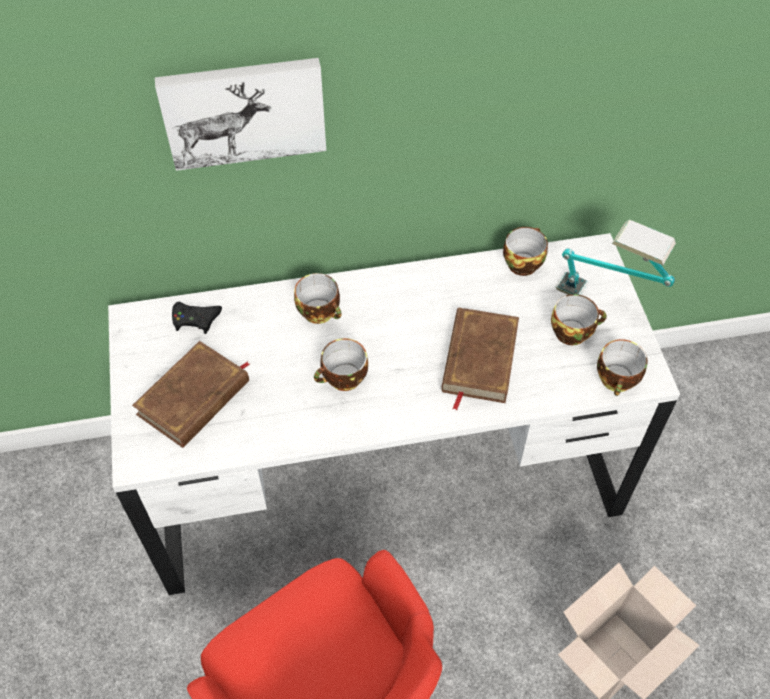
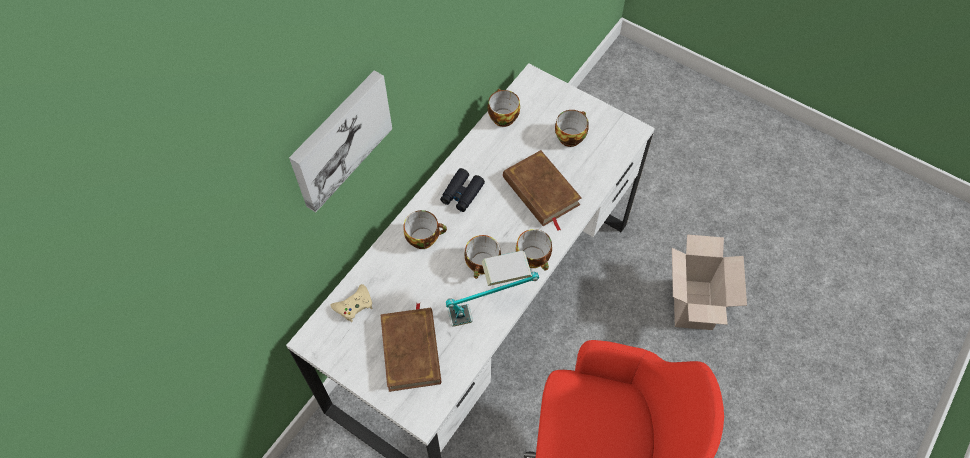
camera: 45 degrees left, 5 degrees up
black game controller [172,302,222,334] -> beige game controller [331,284,372,322]
table lamp [555,219,676,295] -> table lamp moved to [446,250,539,327]
cup [597,339,648,396] -> cup moved to [516,229,552,271]
none -> black binoculars [440,168,485,212]

